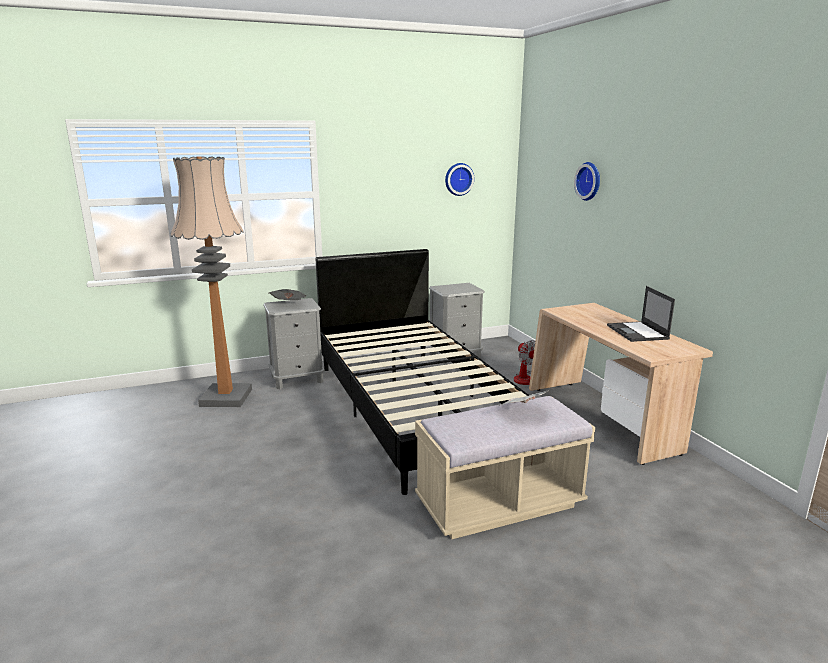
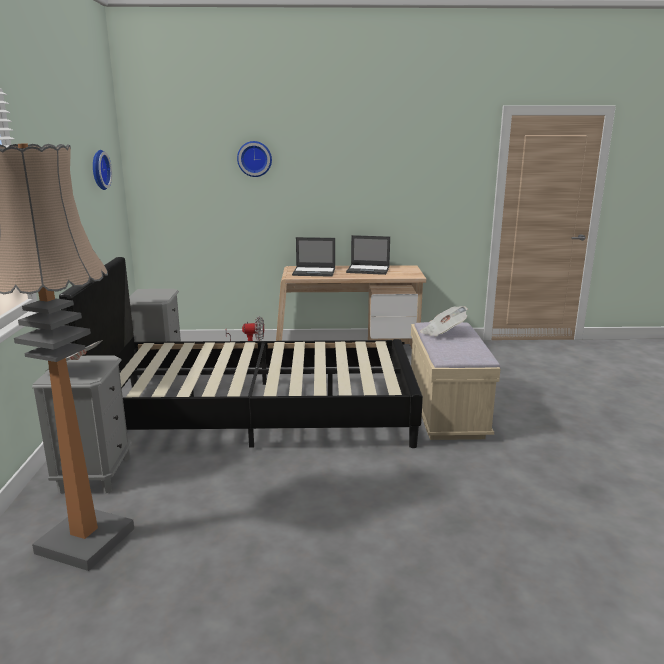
camera: 70 degrees left, 0 degrees up
none -> laptop [292,237,335,277]

